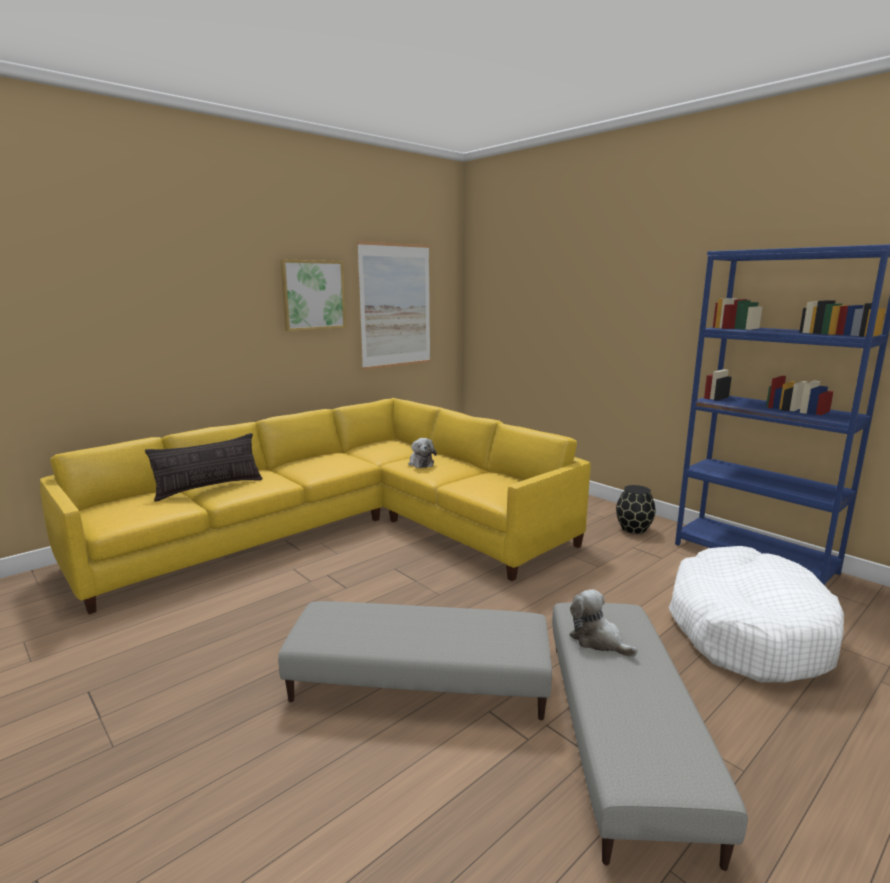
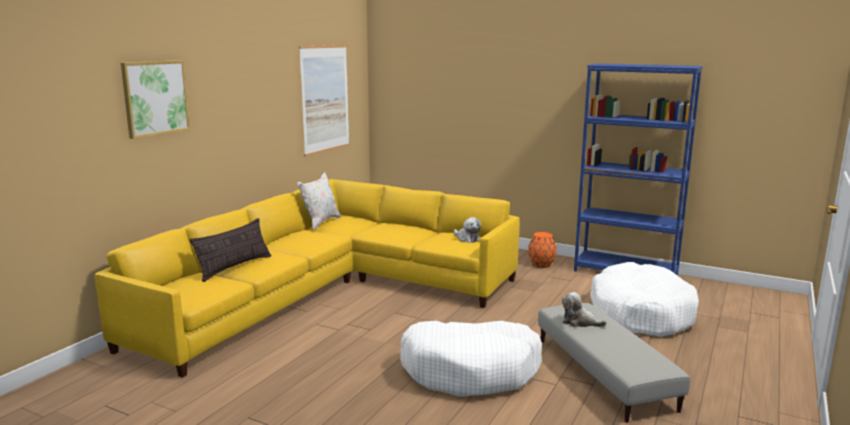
camera: 20 degrees left, 0 degrees up
grey ottoman [278,601,552,720] -> white dog bed [400,321,542,397]
picture [280,260,346,331] -> picture moved to [121,60,191,139]
plush toy [408,438,437,468] -> plush toy moved to [454,217,481,243]
black vase [616,485,656,534] -> orange vase [528,232,557,268]
none -> white pillow [298,172,341,229]

